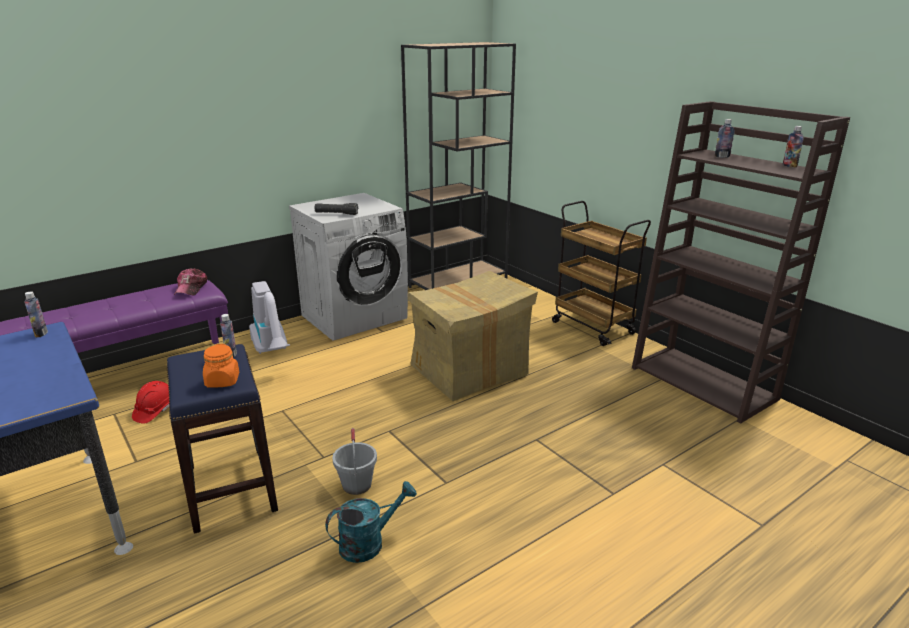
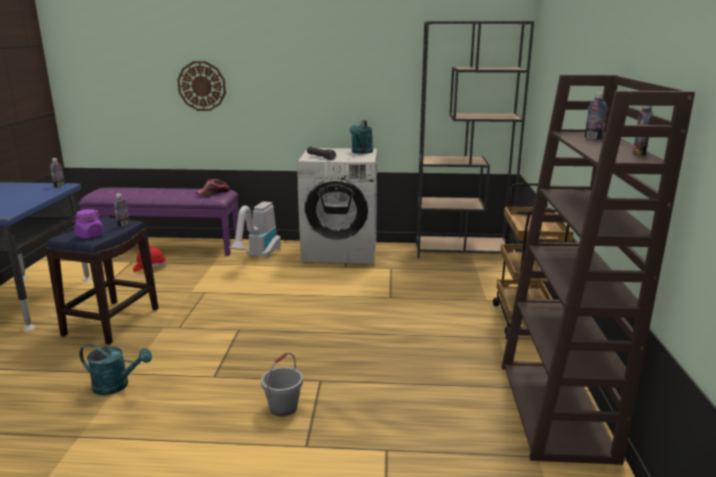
camera: 40 degrees right, 5 degrees down
orange jar [203,344,239,388] -> purple jar [72,209,104,239]
grey bucket [332,428,377,495] -> grey bucket moved to [261,352,303,416]
cardboard box [408,271,538,401] -> none
none -> wall clock [177,61,226,111]
none -> turquoise watering can [350,120,373,154]

